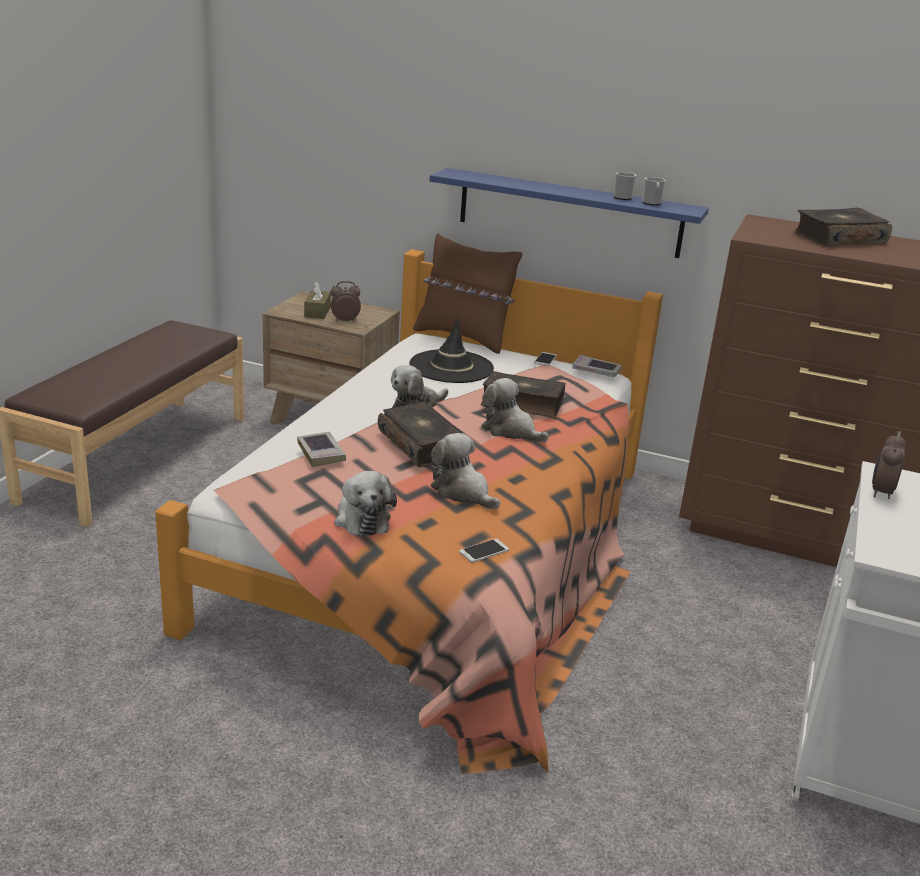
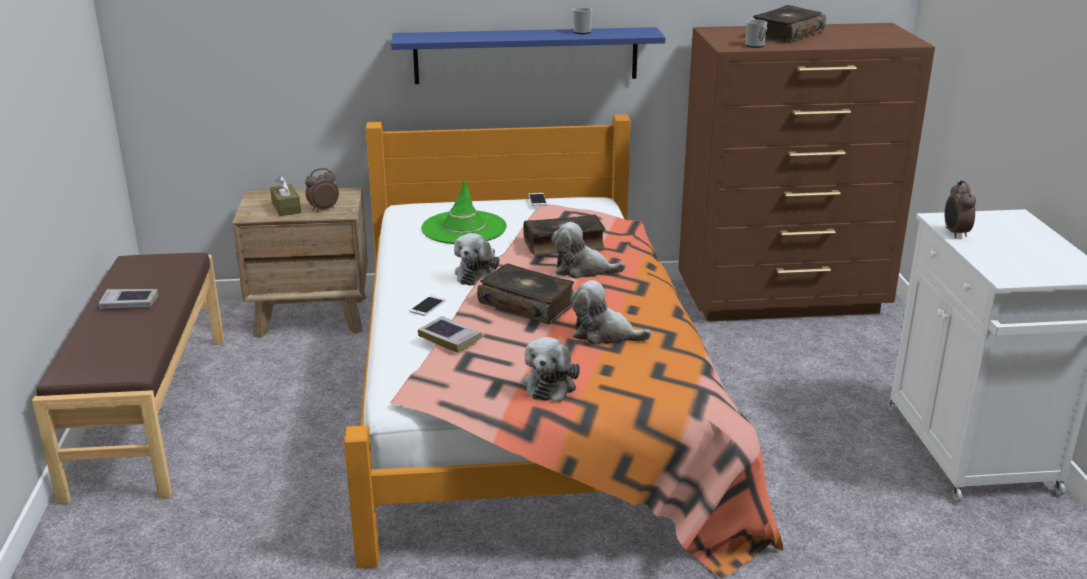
camera: 25 degrees left, 0 degrees up
plush toy [334,471,397,537] -> plush toy turned 60 degrees clockwise [521,337,580,402]
black hat [409,318,494,383] -> green hat [421,179,507,244]
brown pillow [413,233,522,354] -> none
phone [459,539,509,562] -> phone moved to [410,296,446,316]
book [572,355,622,378] -> book moved to [99,289,158,309]
mug [642,177,666,206] -> mug moved to [746,20,767,48]

